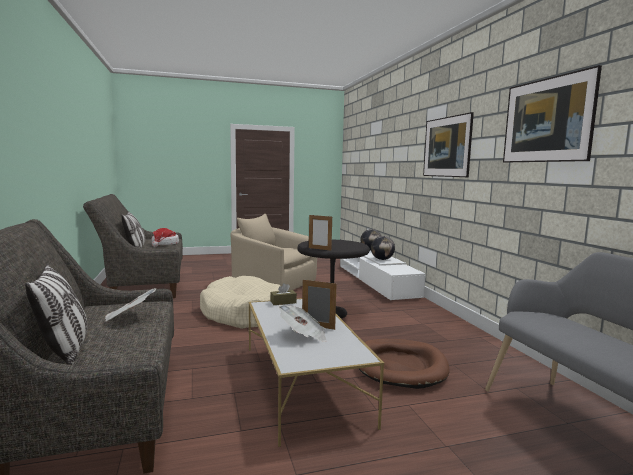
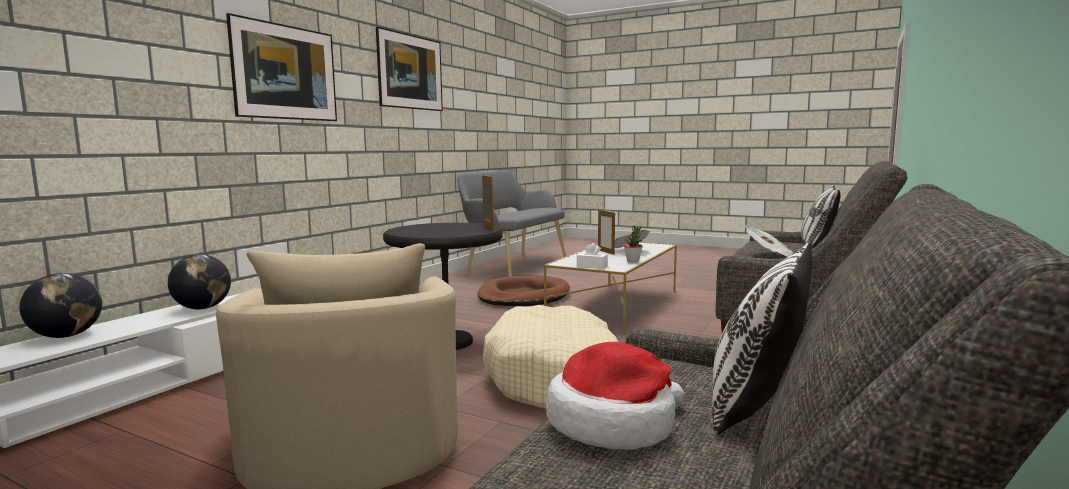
camera: 135 degrees left, 0 degrees up
brown tissue box [271,283,297,305] -> white tissue box [577,243,608,269]
none -> potted plant [624,225,643,262]

